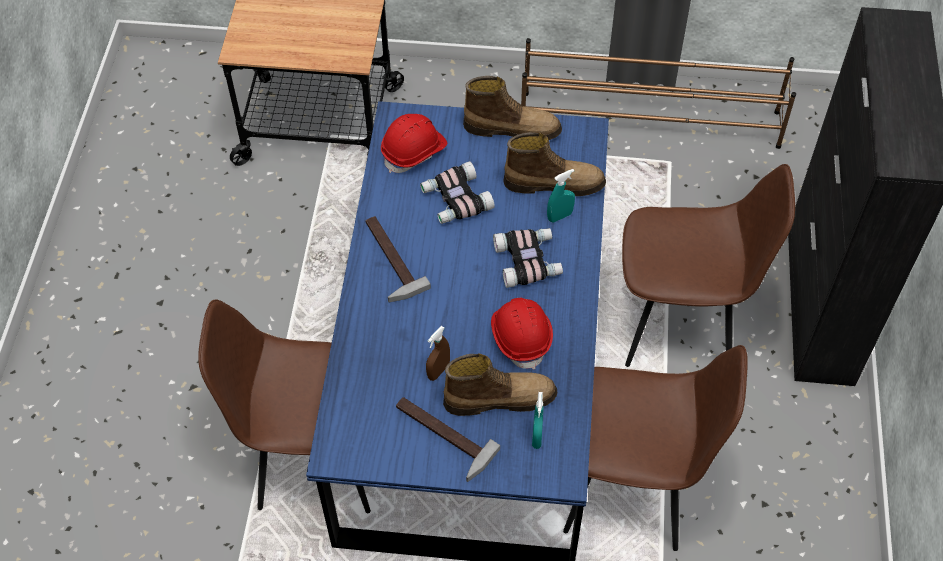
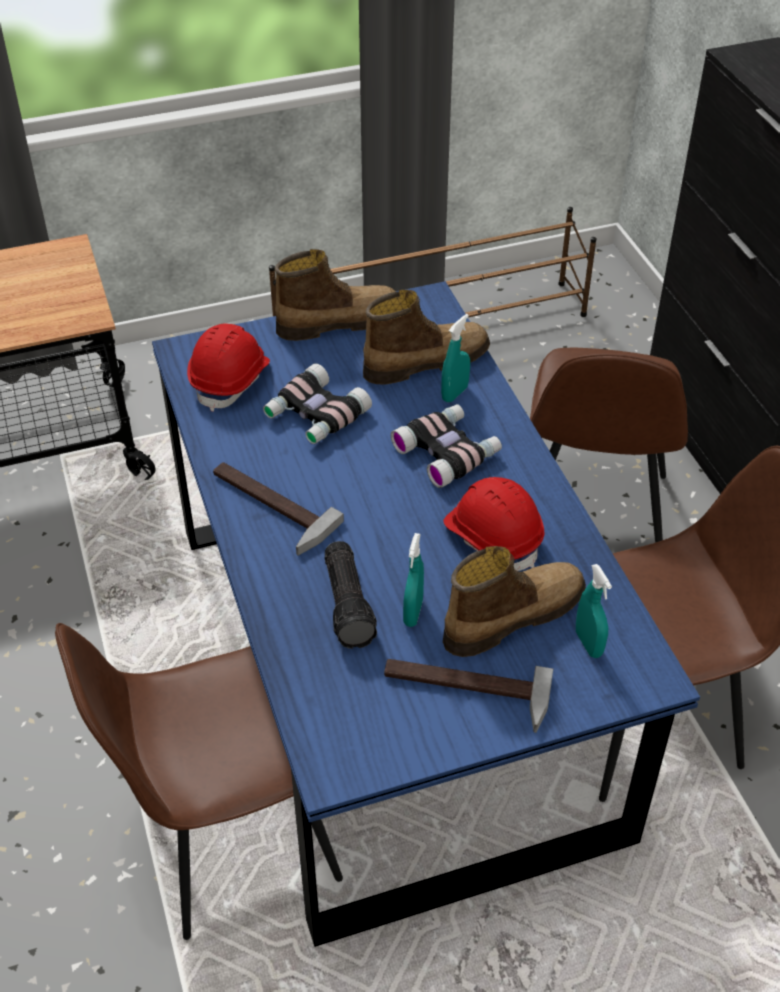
camera: 25 degrees left, 10 degrees down
brown spray bottle [426,326,450,381] -> turquoise spray bottle [403,533,424,627]
brown chair [622,164,795,367] -> brown chair turned 120 degrees clockwise [530,347,688,543]
none -> flashlight [325,541,377,649]

